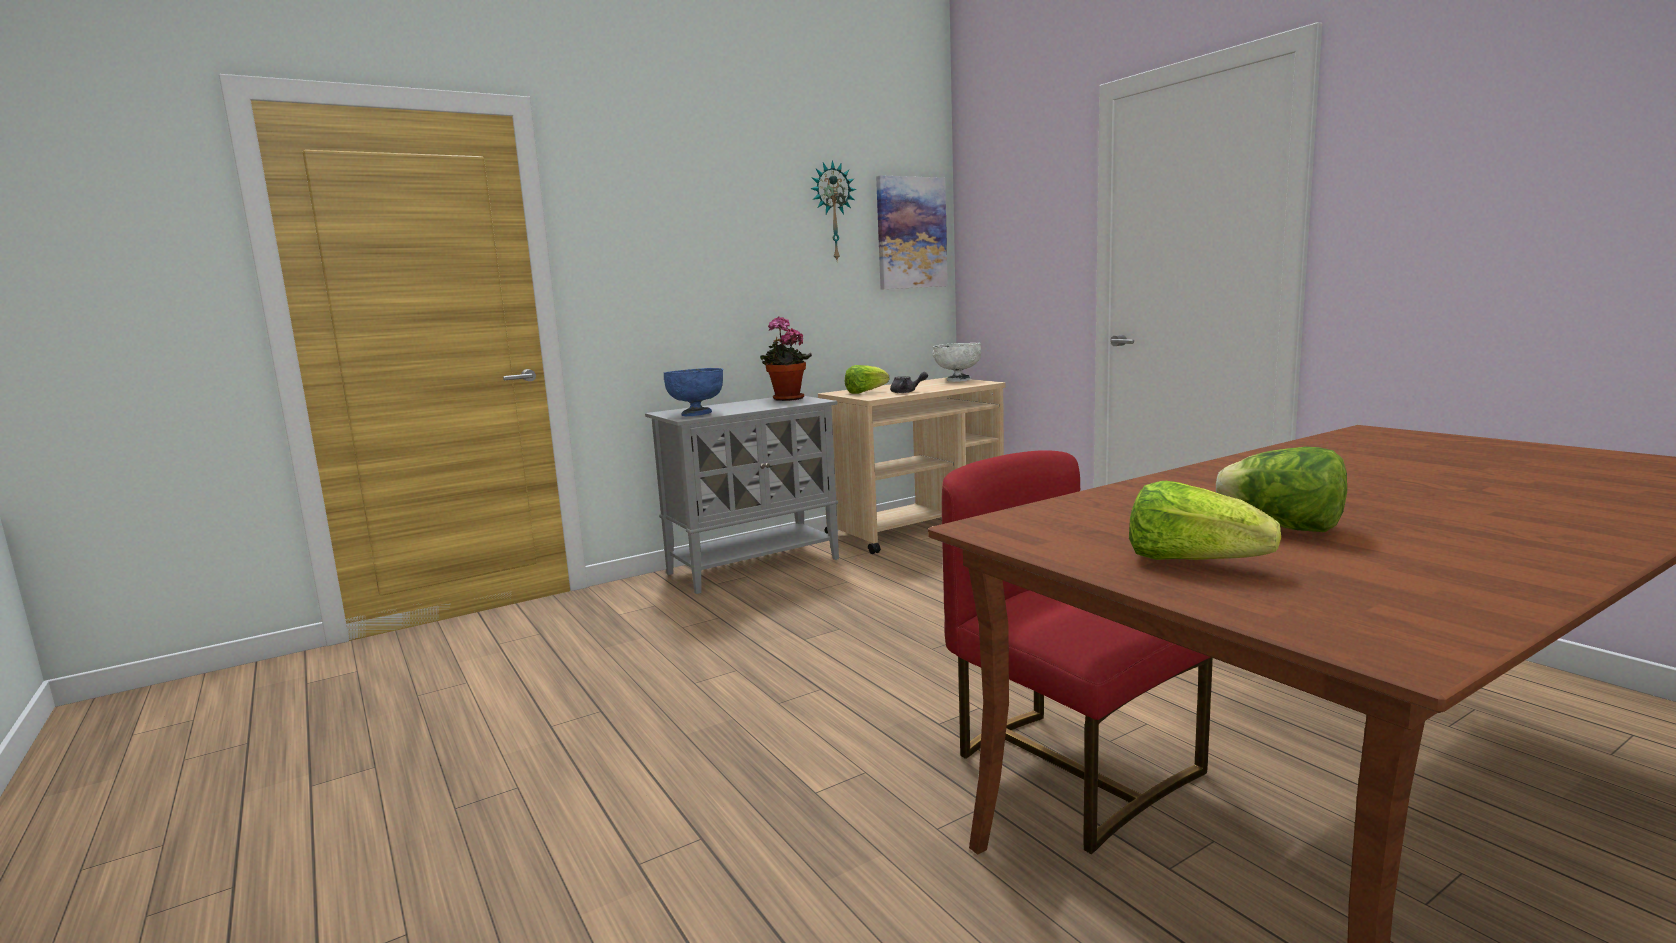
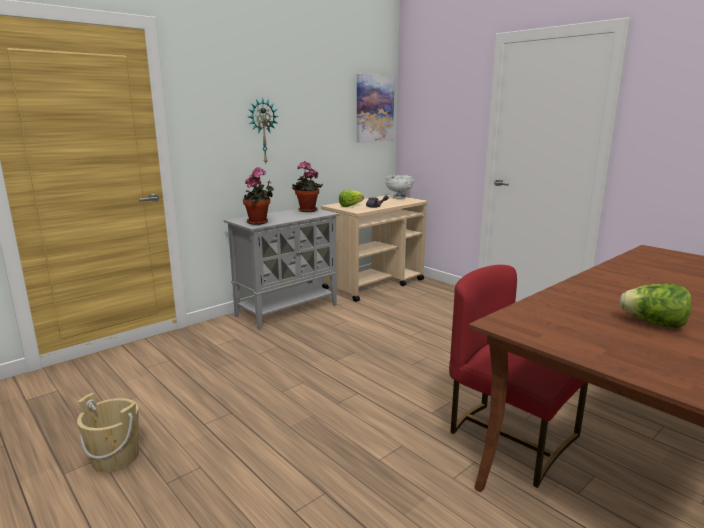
camera: 10 degrees left, 5 degrees up
blue bowl [664,368,723,416] -> potted plant [243,167,274,225]
wall clock [810,160,856,260] -> wall clock moved to [248,98,279,163]
lettuce [1129,481,1281,560] -> none
none -> beige bucket [77,393,139,472]

